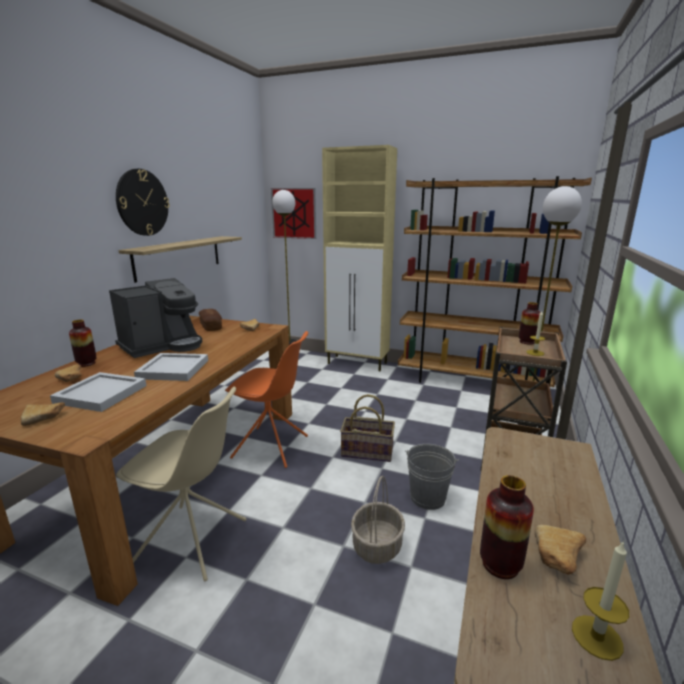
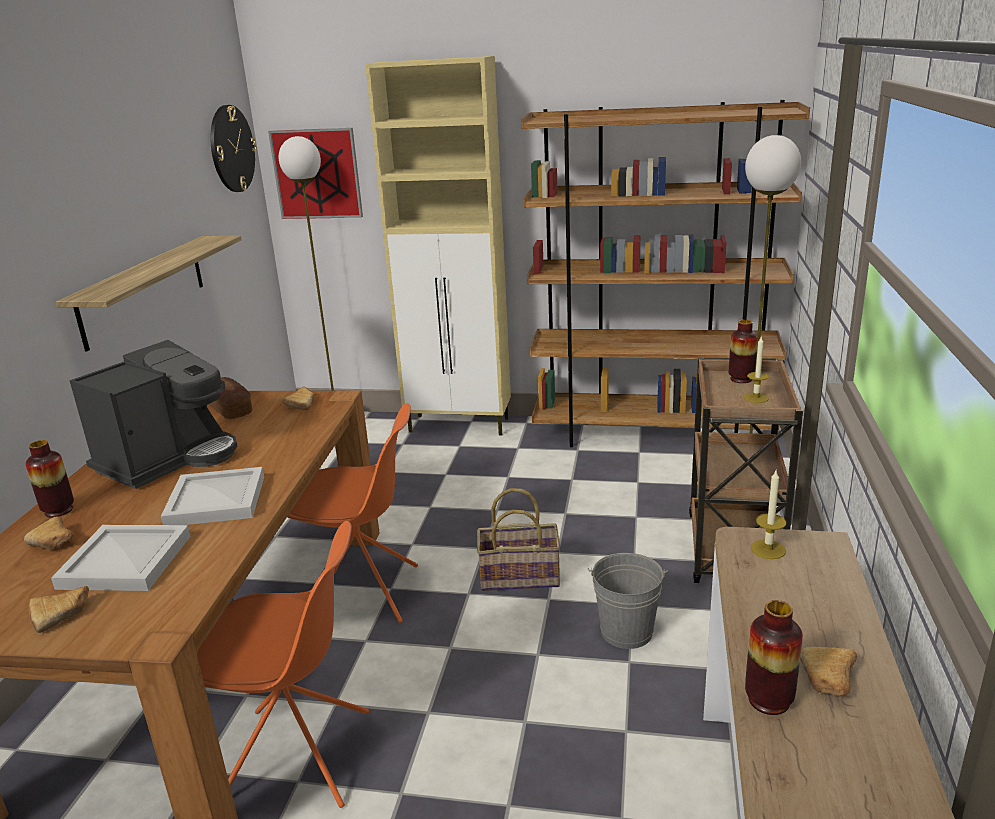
camera: 10 degrees left, 5 degrees up
wall clock [116,169,170,236] -> wall clock moved to [210,105,257,192]
beige chair [116,387,247,581] -> orange chair [197,521,369,808]
basket [351,476,405,564] -> none
candle [572,540,629,661] -> candle moved to [751,471,786,559]

